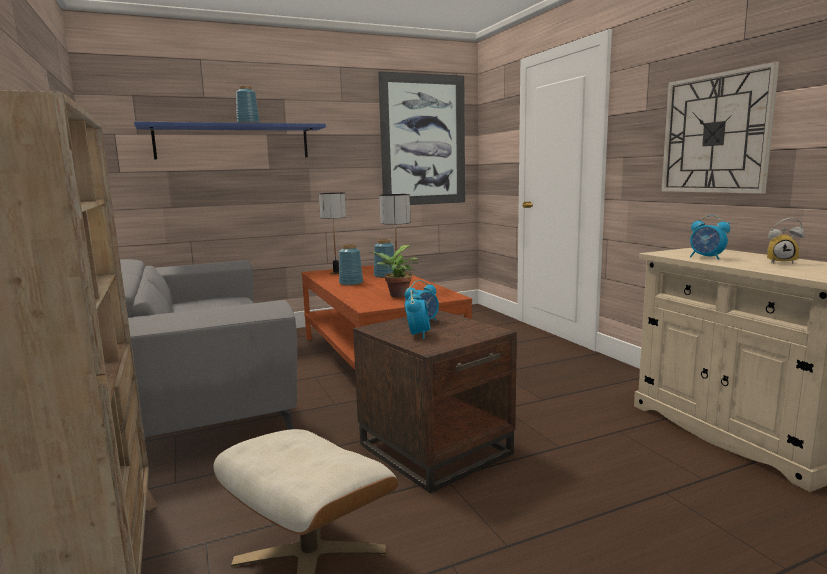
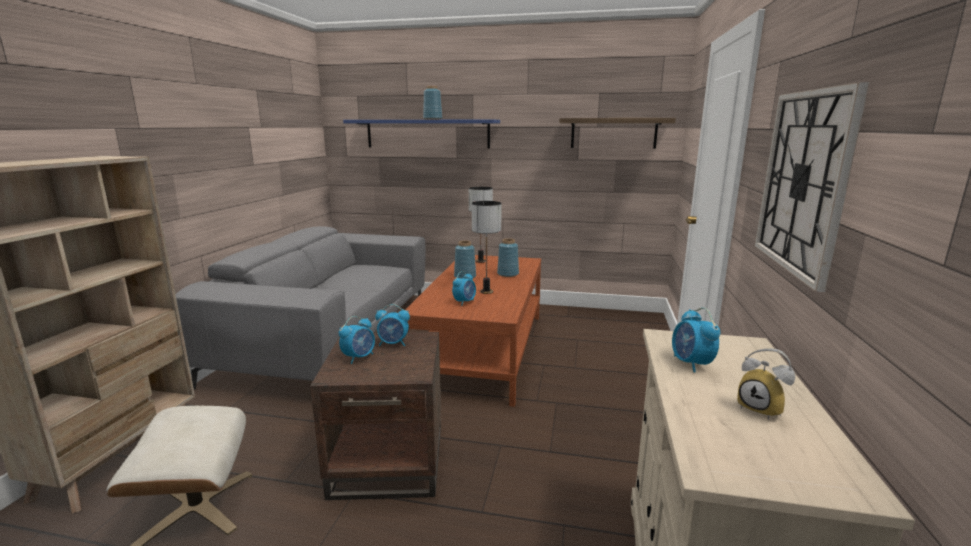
camera: 35 degrees right, 5 degrees up
potted plant [370,245,419,298] -> alarm clock [452,271,476,306]
picture [378,71,465,205] -> shelf [559,118,676,149]

